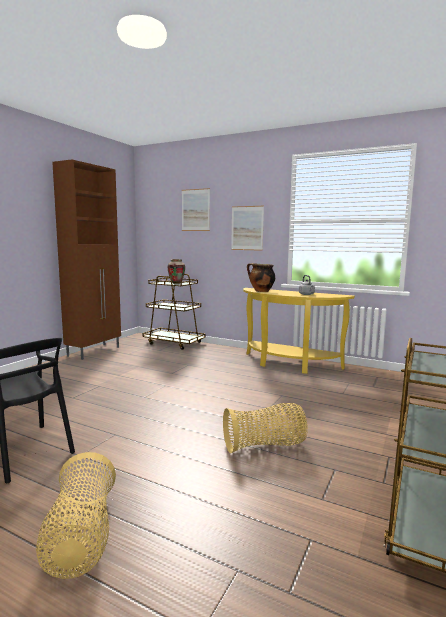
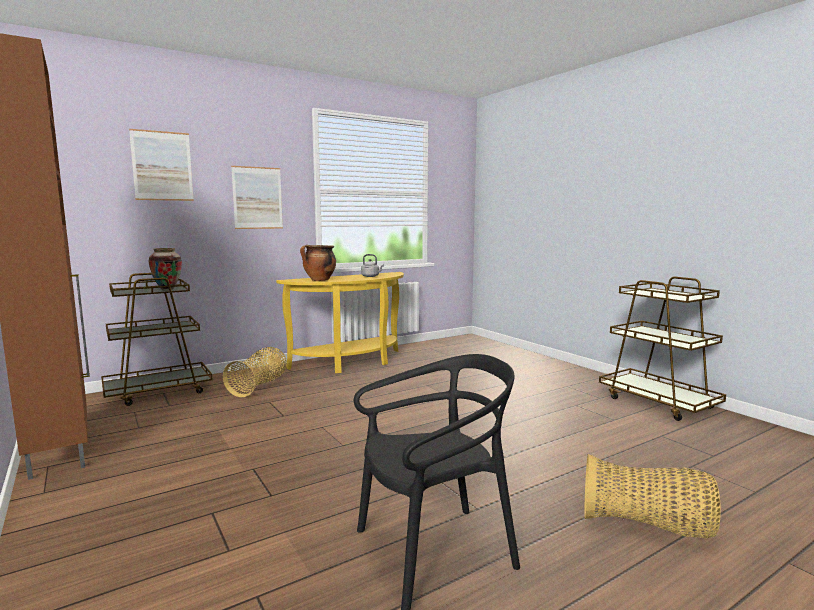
camera: 60 degrees left, 0 degrees up
basket [223,403,308,453] -> basket moved to [223,347,287,397]

